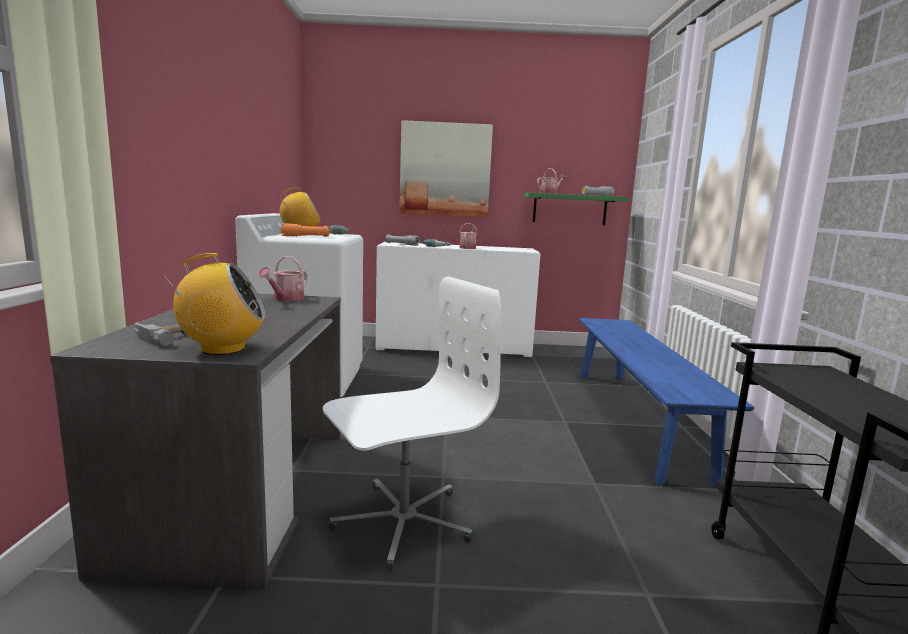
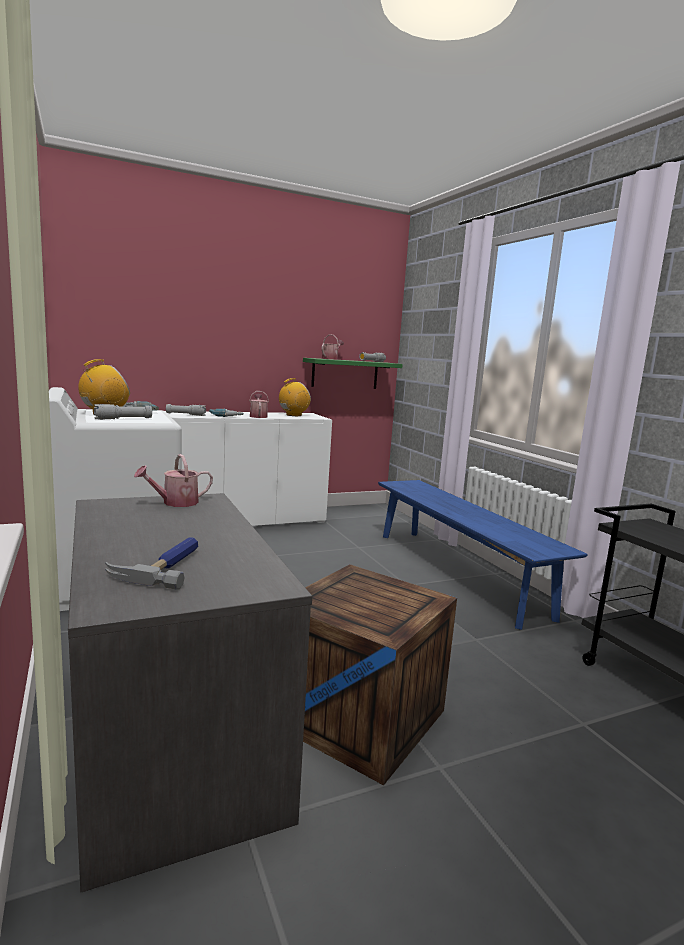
camera: 25 degrees left, 0 degrees up
radio [162,253,265,355] -> radio moved to [279,378,311,416]
watering can [258,256,307,301] -> watering can turned 60 degrees clockwise [134,454,213,507]
orange flashlight [281,223,329,237] -> grey flashlight [94,404,152,420]
white office chair [323,276,501,570] -> crate [303,564,457,785]
picture [399,120,493,218] -> none

